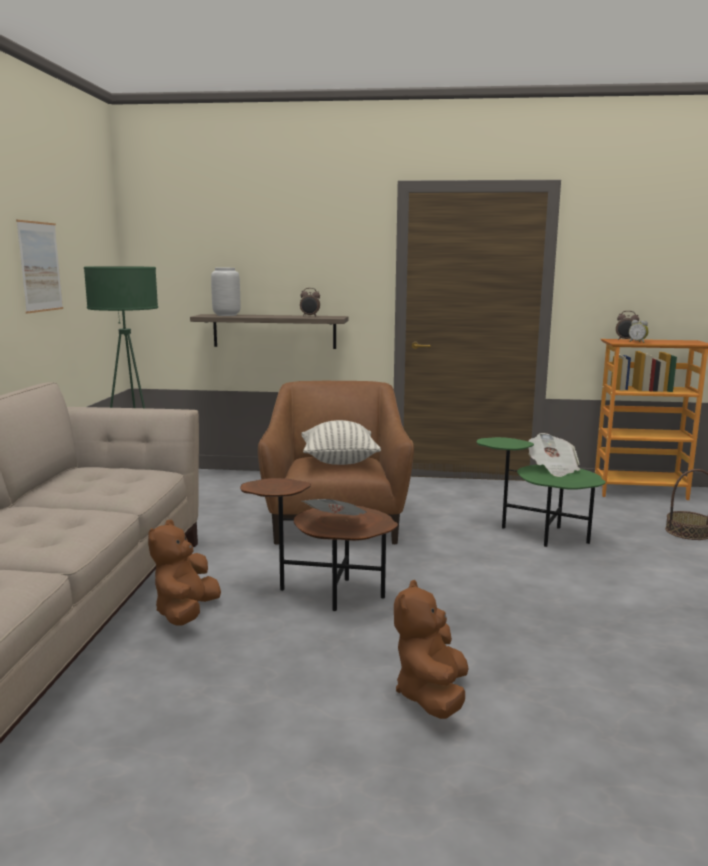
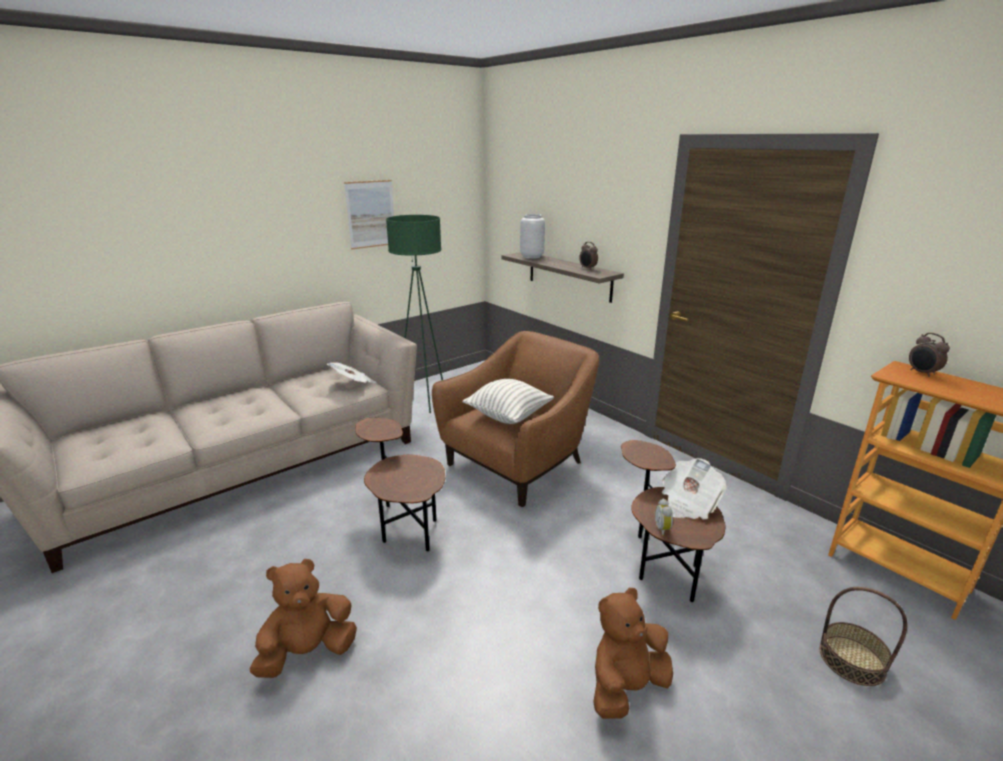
camera: 45 degrees right, 10 degrees up
brown plush toy [148,520,221,626] -> brown plush toy moved to [593,588,673,719]
newspaper [302,499,366,515] -> newspaper moved to [327,362,377,383]
green side table [477,437,606,547] -> brown side table [621,440,725,602]
alarm clock [629,320,649,343] -> alarm clock moved to [655,499,673,536]

